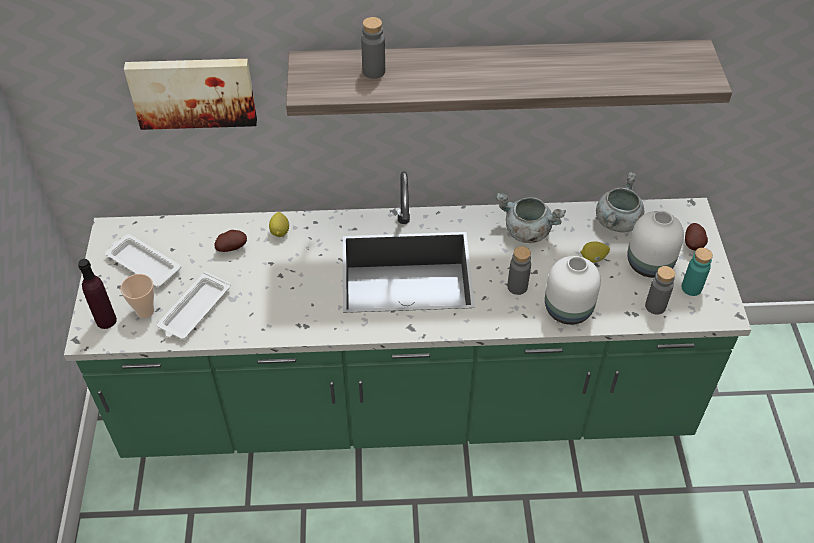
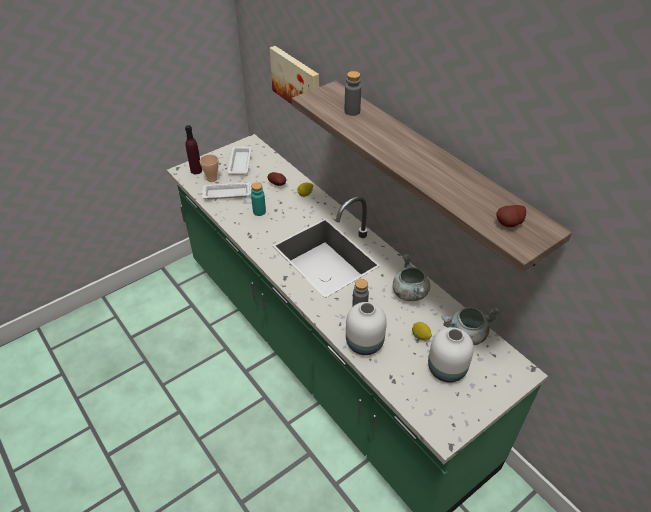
camera: 55 degrees right, 5 degrees down
grey bottle [645,266,675,315] -> none
turquoise bottle [682,248,713,296] -> turquoise bottle moved to [251,182,266,216]
potato [685,223,708,251] -> potato moved to [497,205,526,227]

